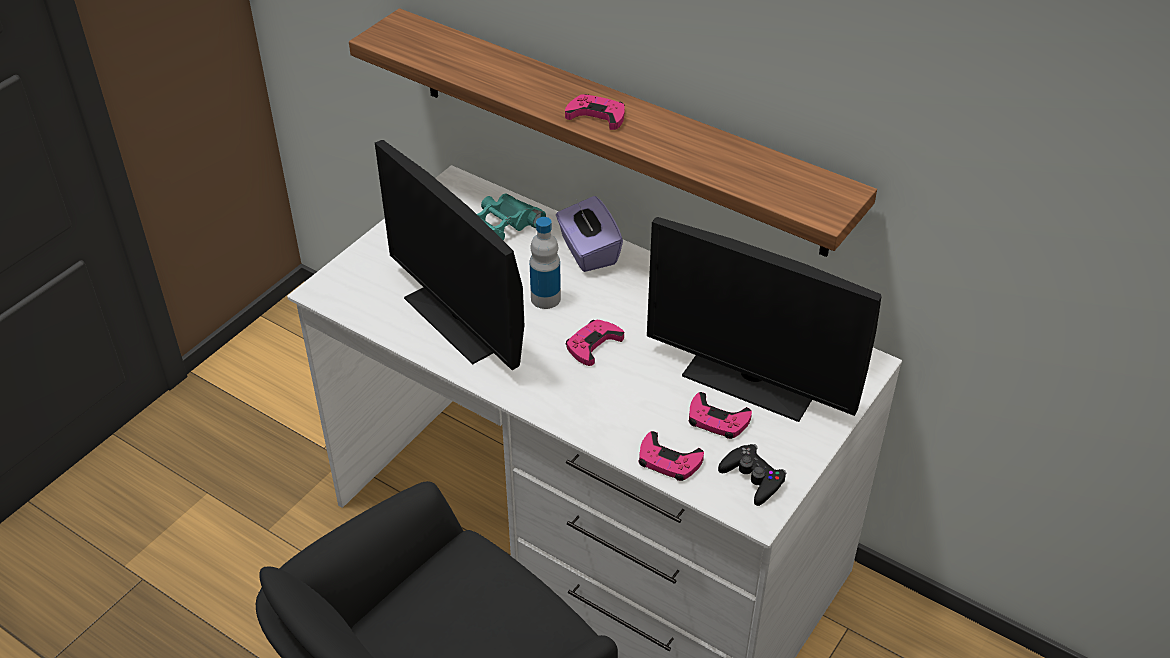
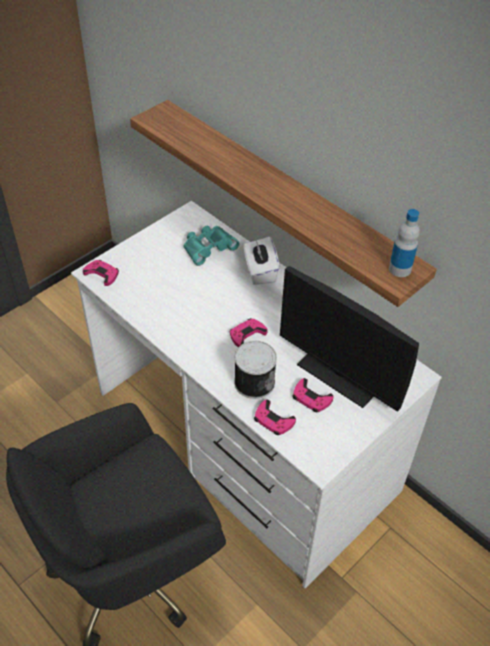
camera: 10 degrees right, 5 degrees up
monitor [375,140,524,370] -> none
bottle [530,217,561,309] -> bottle moved to [389,209,420,277]
purple tissue box [556,196,623,272] -> white tissue box [244,237,280,285]
pink game controller [565,94,625,130] -> pink game controller moved to [83,260,119,286]
black game controller [718,444,786,506] -> none
none -> can [234,341,277,399]

